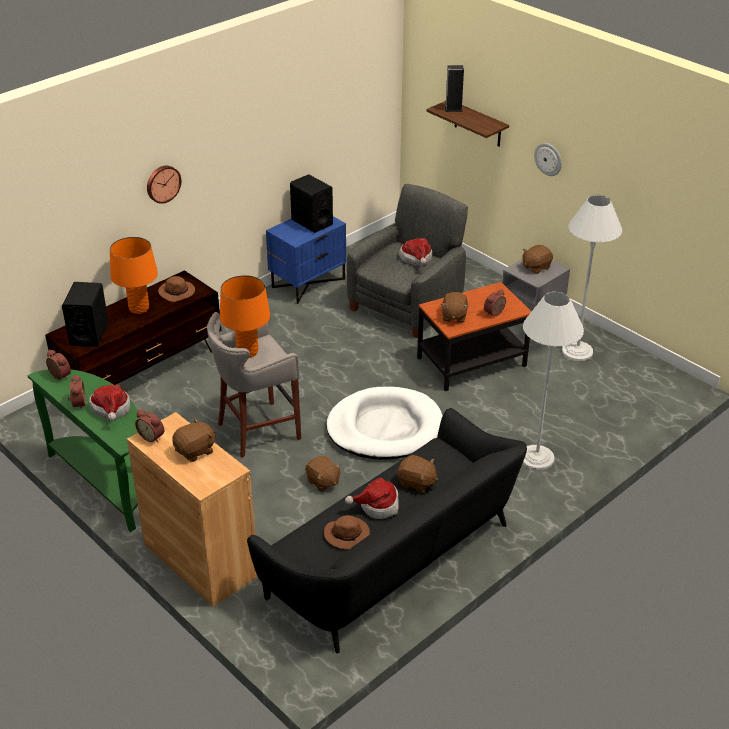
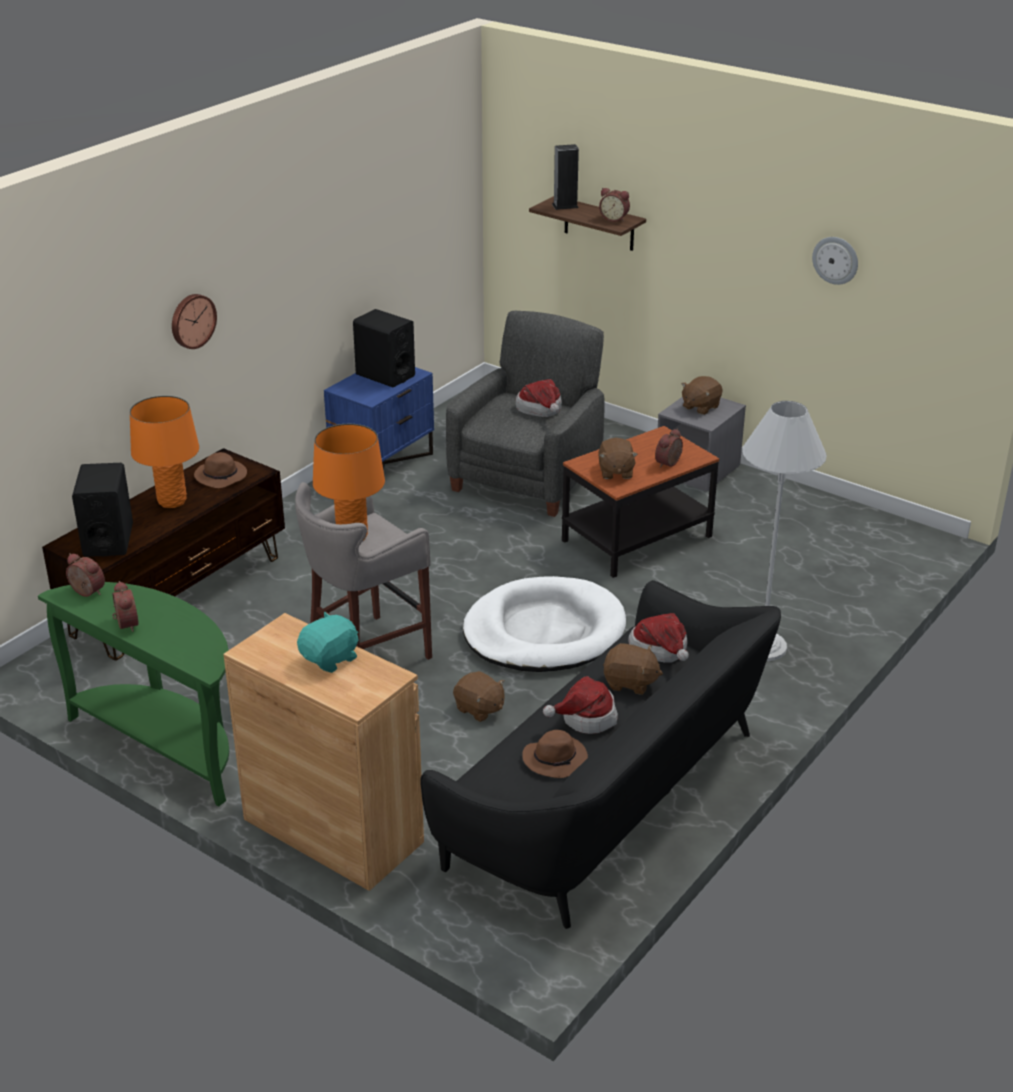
camera: 10 degrees left, 5 degrees down
hat [89,385,130,421] -> hat moved to [628,613,689,663]
alarm clock [135,409,164,443] -> alarm clock moved to [599,188,630,222]
brown plush toy [172,419,215,462] -> turquoise plush toy [297,612,359,673]
wall clock [534,143,562,176] -> wall clock moved to [812,237,858,285]
white floor lamp [562,195,622,361] -> none

